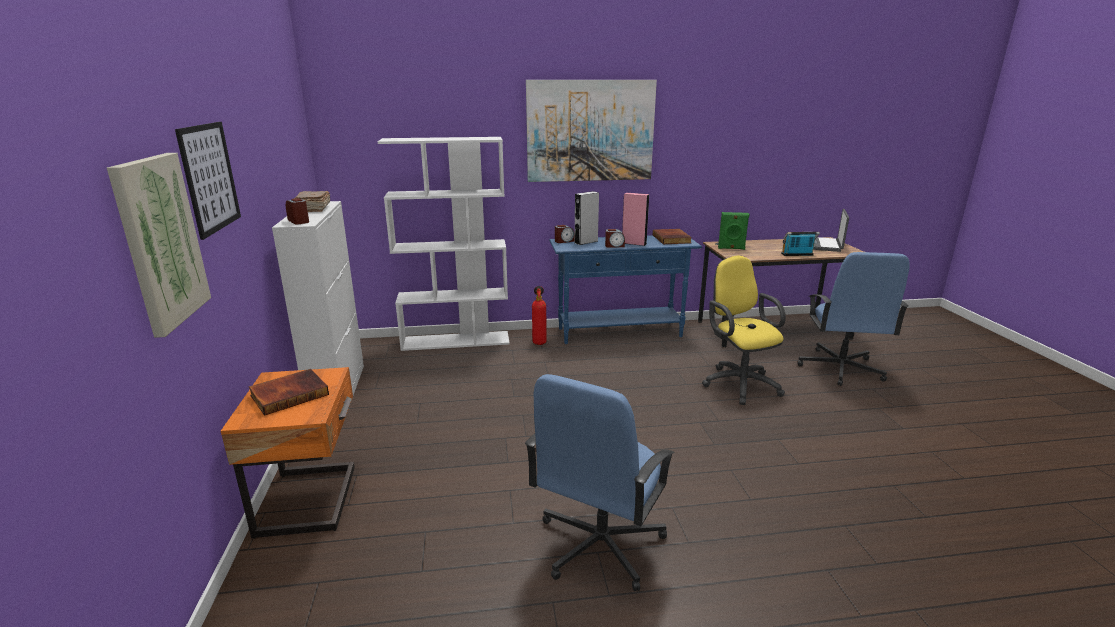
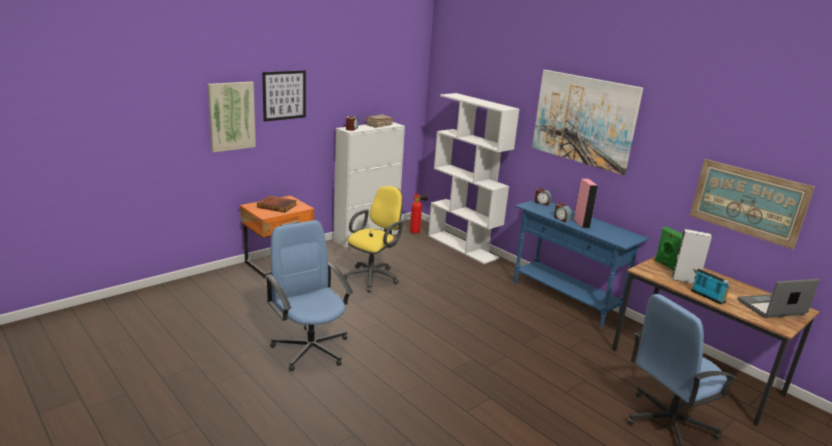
camera: 55 degrees right, 0 degrees up
blue office chair [525,374,675,591] -> blue office chair turned 60 degrees clockwise [265,220,353,372]
fire extinguisher [532,286,547,345] -> fire extinguisher moved to [410,193,428,234]
grey speaker [575,191,599,245] -> grey speaker moved to [672,229,712,284]
book [653,229,692,244] -> none
yellow office chair [702,256,786,405] -> yellow office chair moved to [344,186,403,292]
none -> picture [690,159,815,249]

